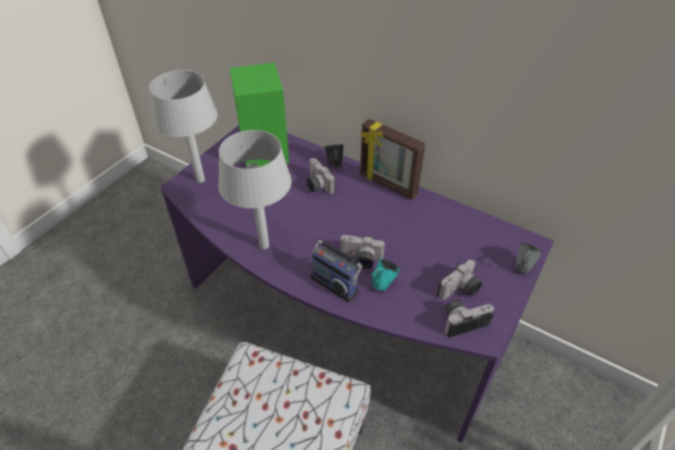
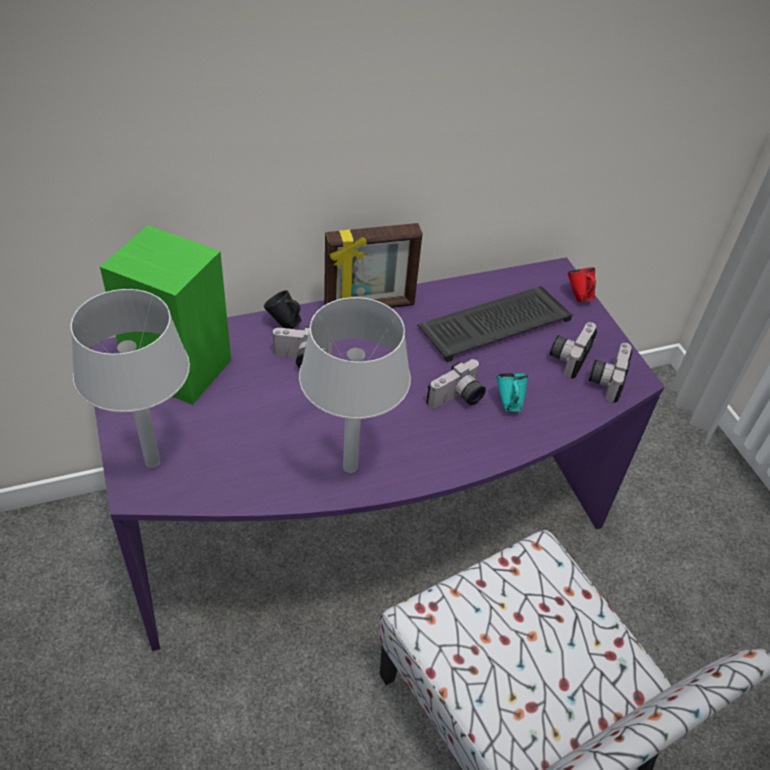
camera: 55 degrees left, 0 degrees up
radio [310,240,363,302] -> none
camera [437,260,482,300] -> camera turned 150 degrees counterclockwise [550,322,597,379]
grey mug [516,243,543,273] -> red mug [568,267,596,302]
none -> keyboard [417,286,573,362]

